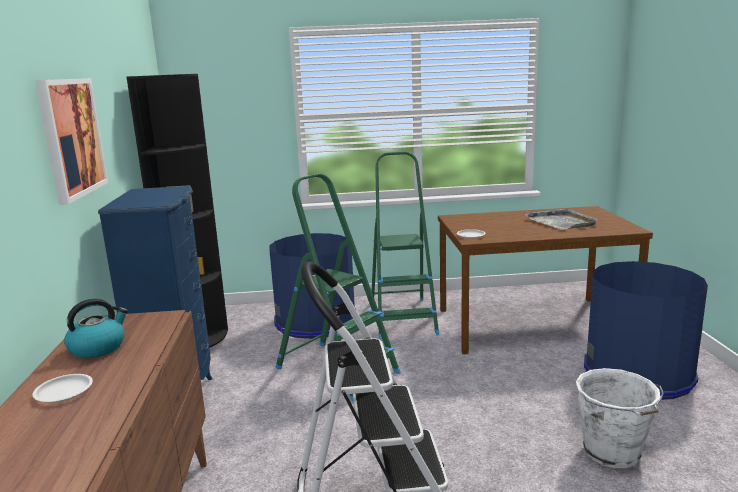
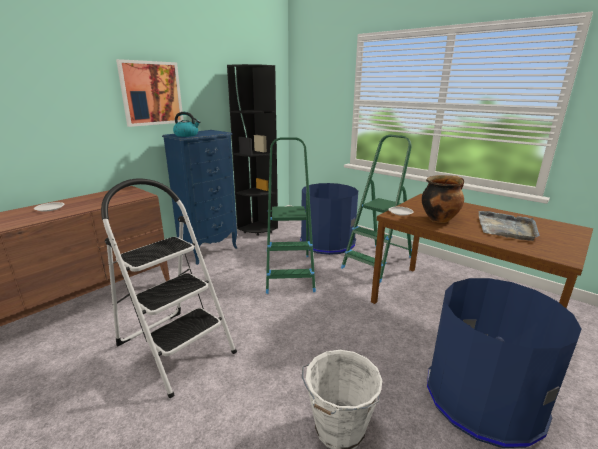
camera: 45 degrees right, 5 degrees up
kettle [64,298,128,358] -> kettle moved to [173,112,200,137]
none -> cooking pot [422,175,464,223]

